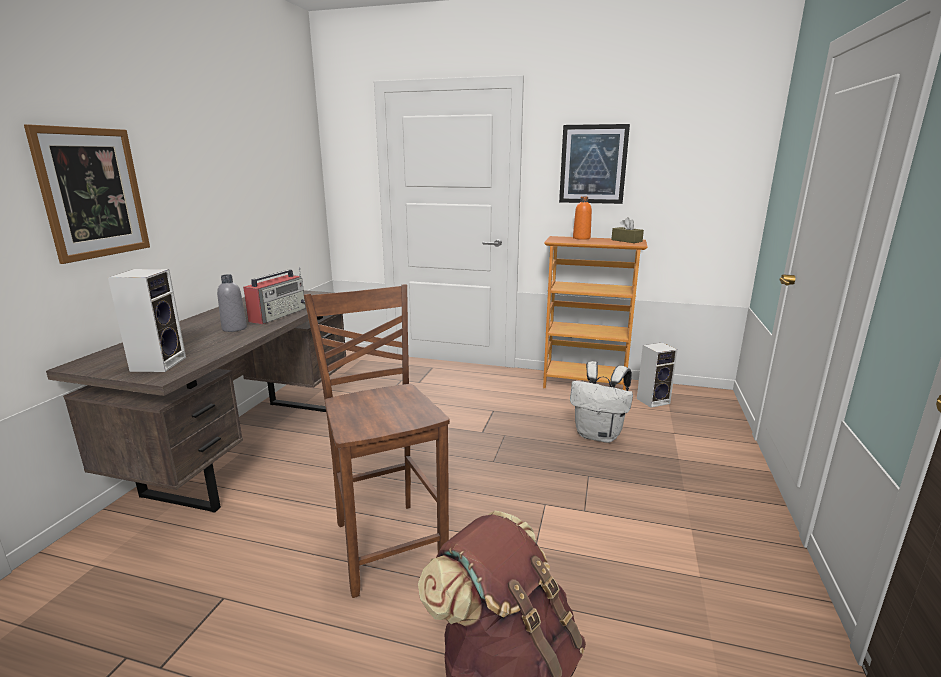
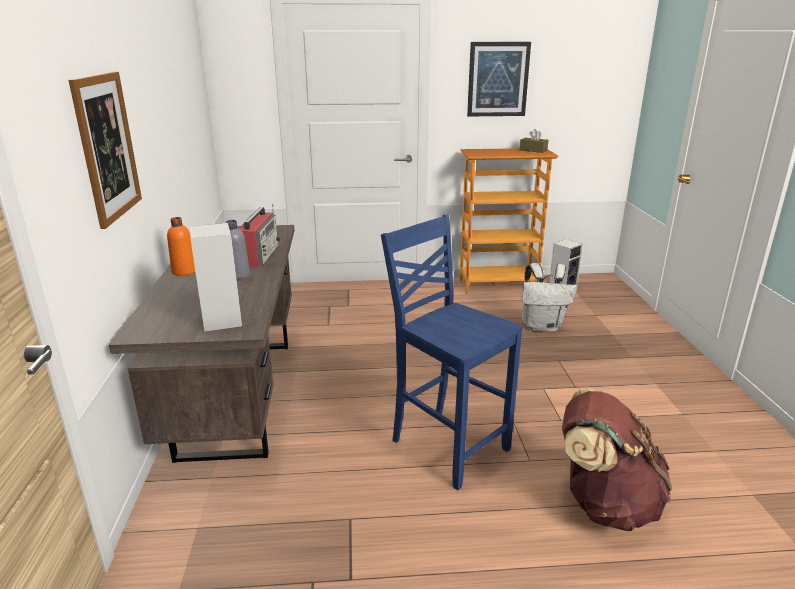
camera: 20 degrees left, 5 degrees up
brown chair [304,284,450,598] -> blue chair [381,215,523,490]
orange bottle [573,196,592,240] -> orange bottle moved to [167,217,195,276]

